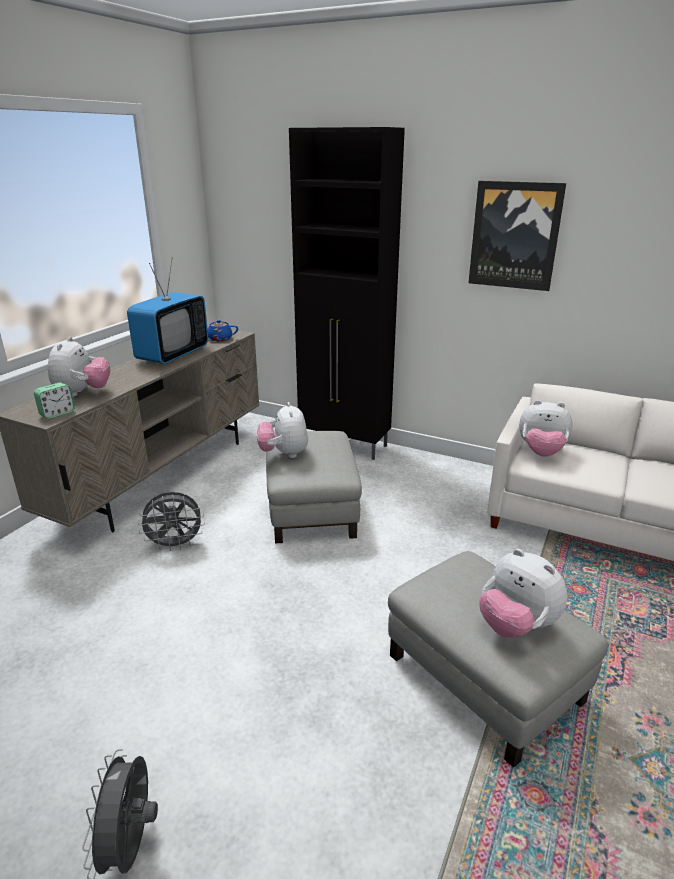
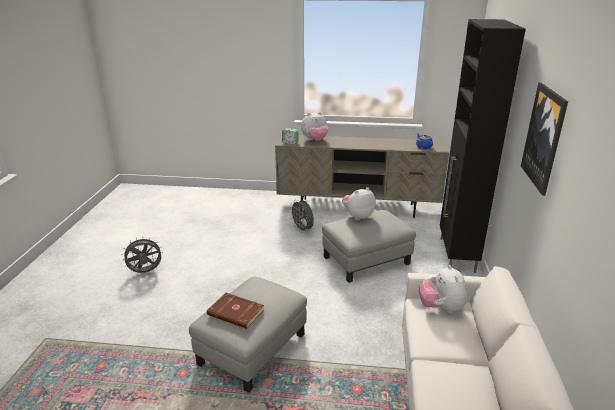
camera: 70 degrees right, 0 degrees up
television [127,260,208,364] -> none
plush toy [480,549,567,638] -> brown book [207,293,264,329]

